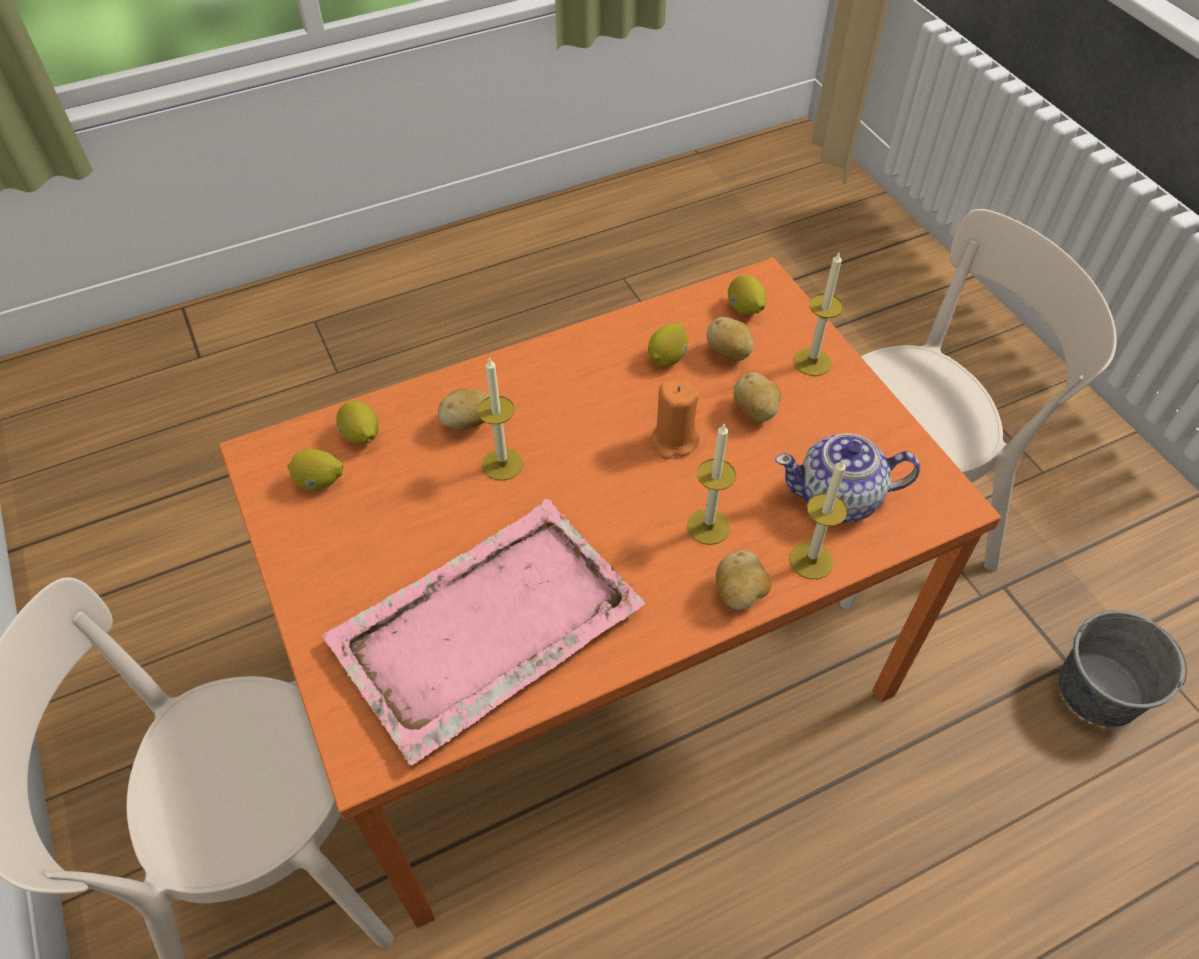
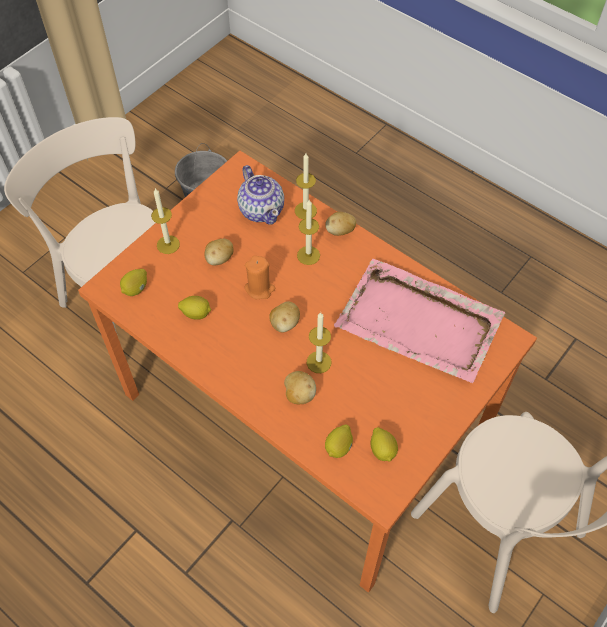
camera: 115 degrees left, 5 degrees up
potato [707,317,754,362] -> potato moved to [269,302,300,332]

